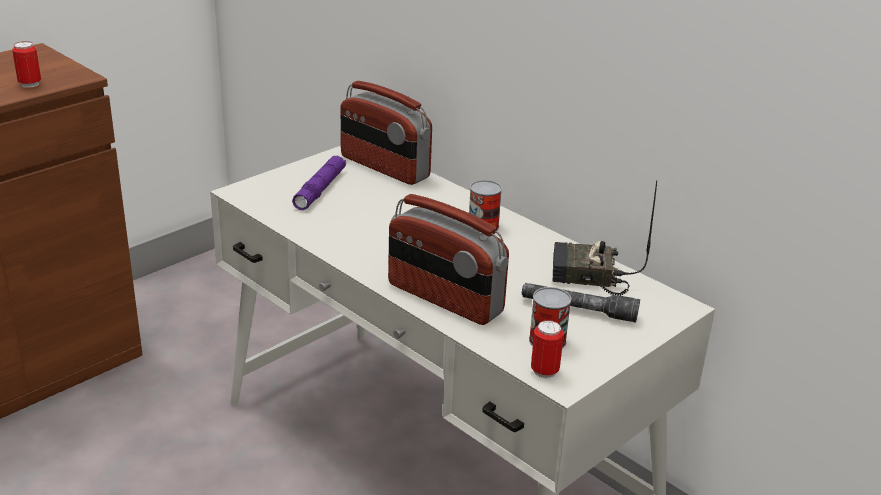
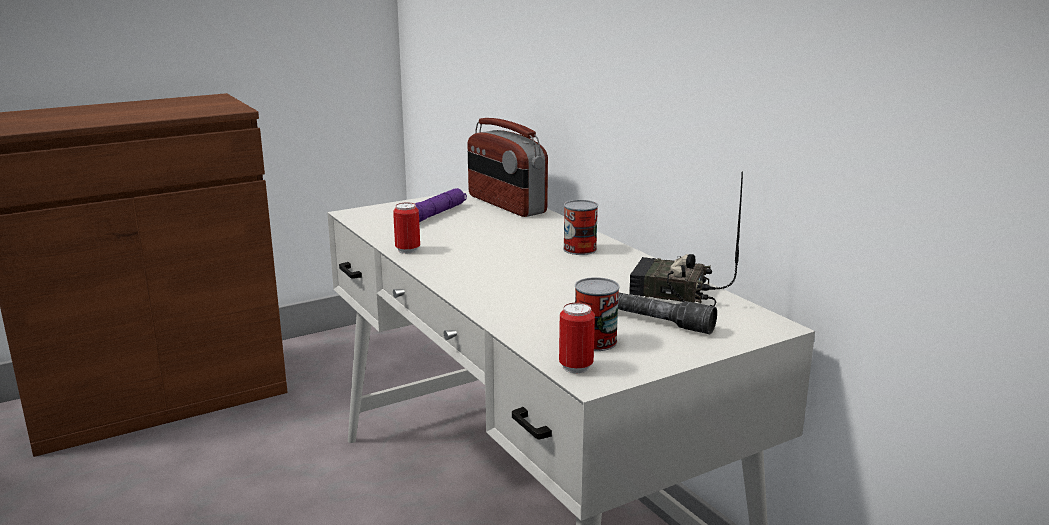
camera: 15 degrees right, 10 degrees down
can [12,41,41,88] -> can moved to [393,202,420,254]
radio [388,194,509,325] -> none

